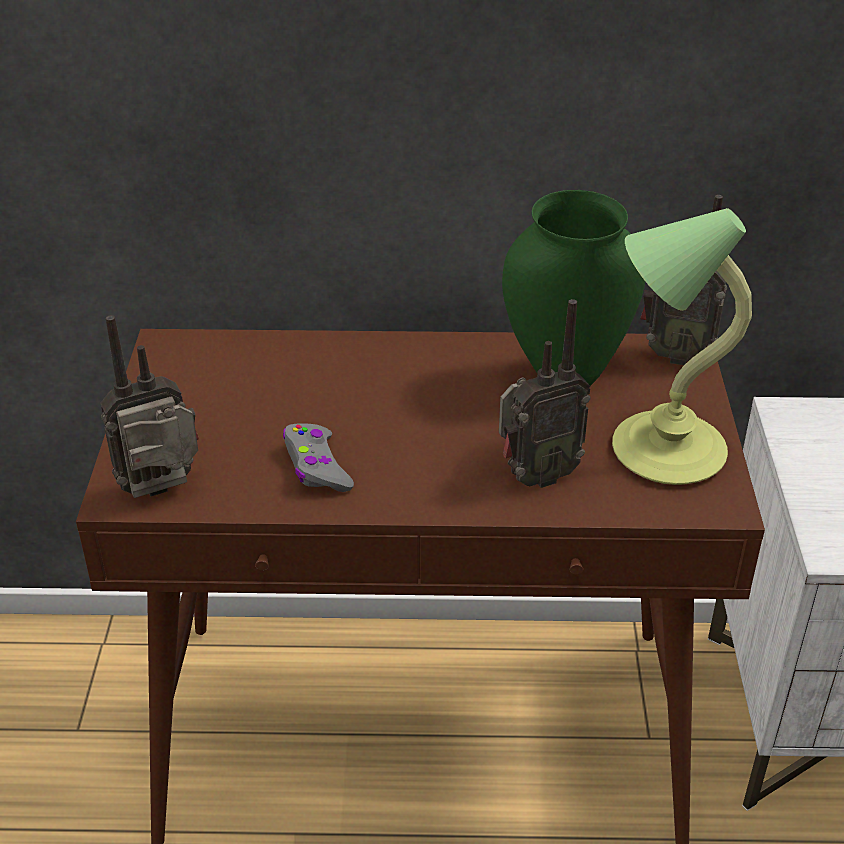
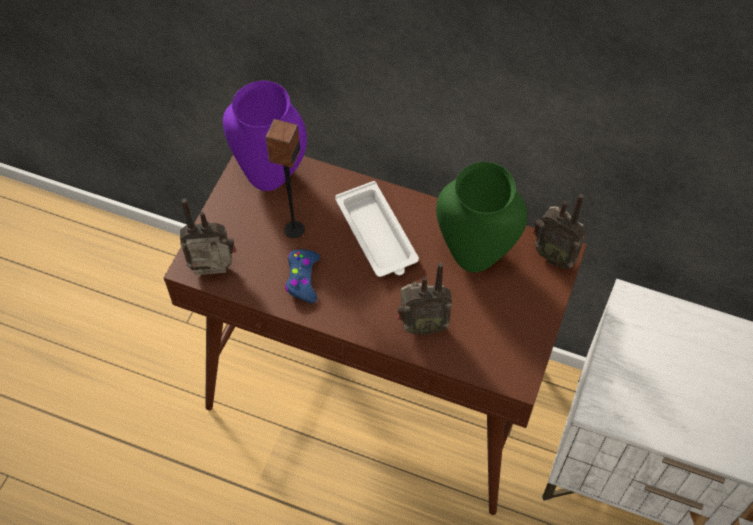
camera: 20 degrees right, 20 degrees up
grey game controller [283,423,354,492] -> blue game controller [285,250,320,303]
table lamp [612,208,752,485] -> none
none -> purple vase [223,81,307,191]
none -> speaker [266,119,304,238]
none -> white tray [335,181,419,277]

